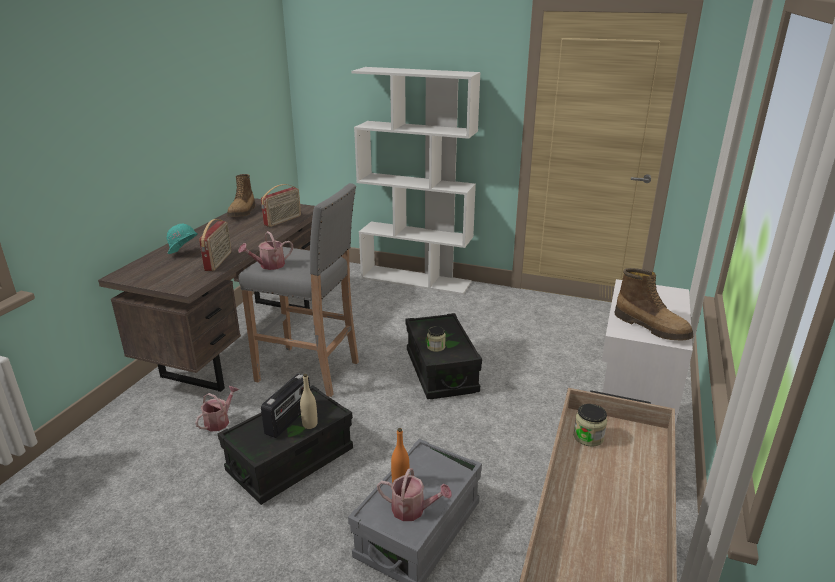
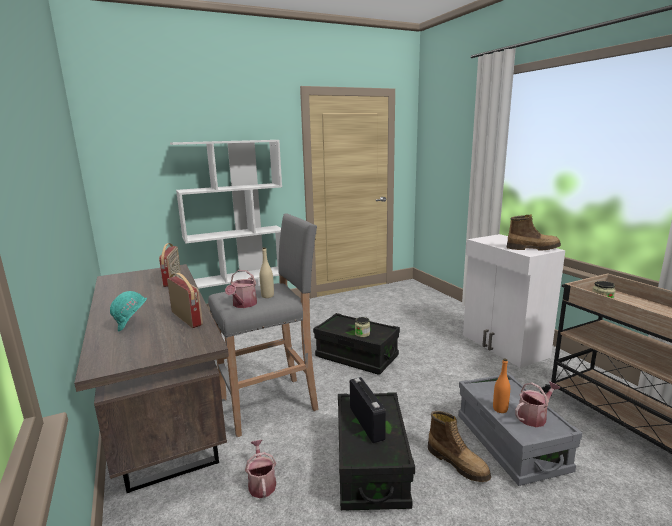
camera: 45 degrees left, 10 degrees down
boot [227,174,255,217] -> boot moved to [428,411,491,482]
beige bottle [300,374,318,429] -> beige bottle moved to [260,247,274,298]

